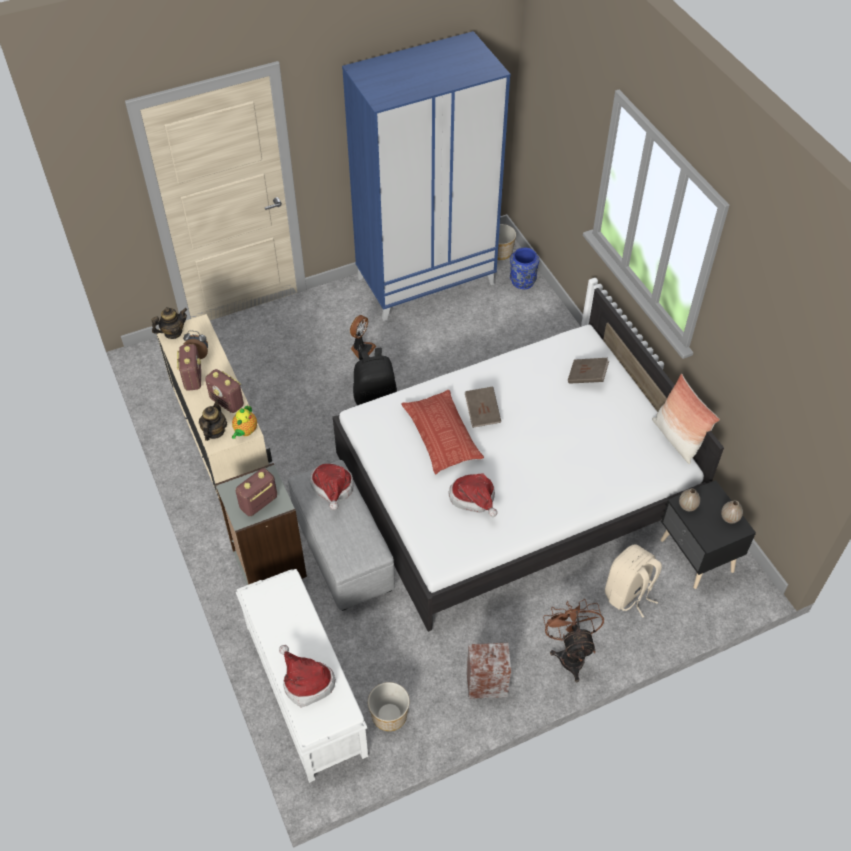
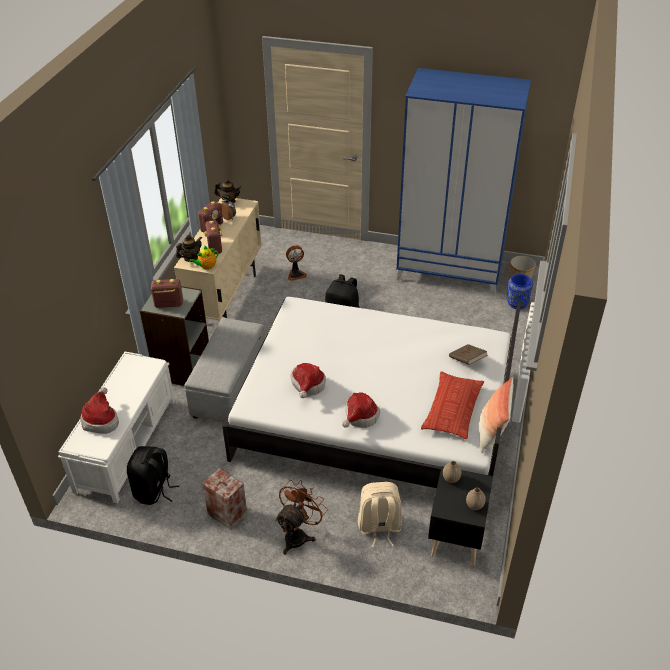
camera: 40 degrees right, 10 degrees down
hat [310,464,354,510] -> hat moved to [342,393,380,428]
fan [350,315,376,359] -> fan moved to [286,245,307,281]
planter [368,682,410,731] -> black backpack [127,446,179,505]
pillow [402,390,484,474] -> pillow moved to [421,371,484,439]
brown book [465,387,501,428] -> none

